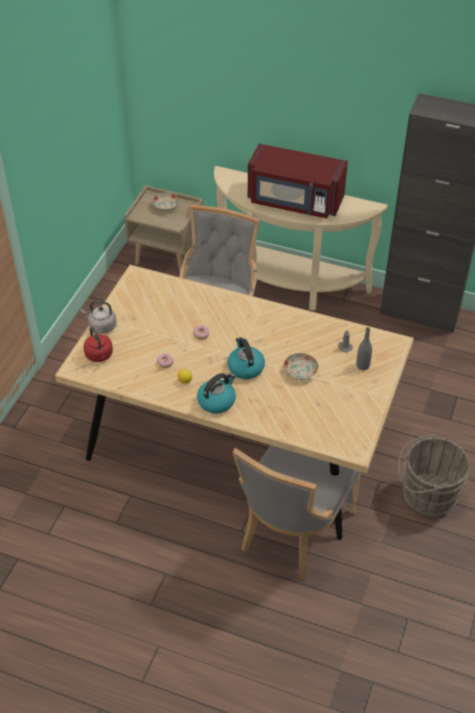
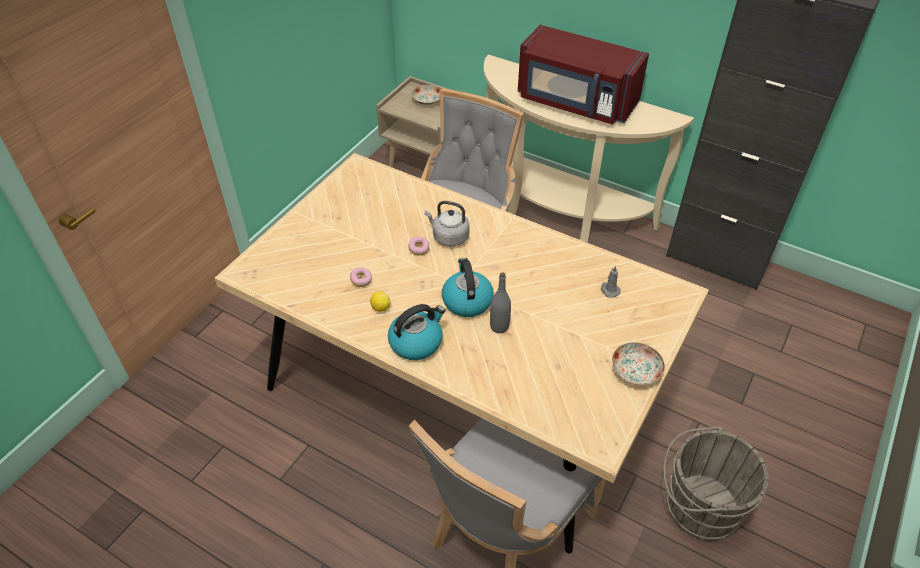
camera: 10 degrees right, 0 degrees up
grey kettle [81,301,116,334] -> grey kettle moved to [425,201,470,246]
red kettle [84,327,113,362] -> none
plate [283,353,318,380] -> plate moved to [612,342,665,385]
grey bottle [356,327,372,370] -> grey bottle moved to [490,272,511,333]

